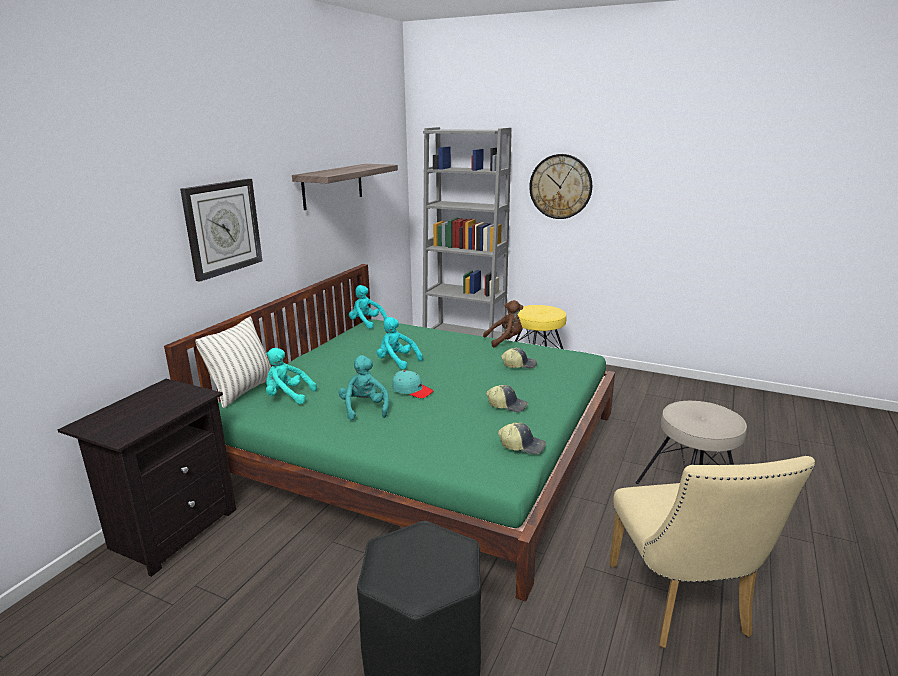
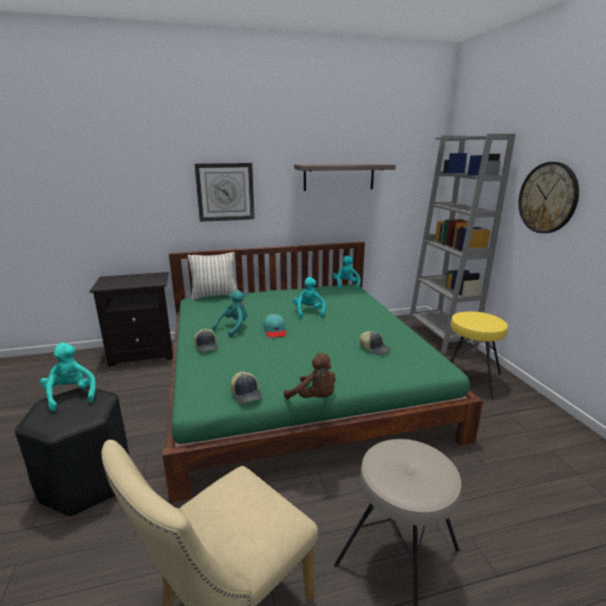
camera: 50 degrees right, 0 degrees up
turquoise plush toy [266,348,317,404] -> turquoise plush toy moved to [40,343,96,411]
brown plush toy [483,300,523,348] -> brown plush toy moved to [284,353,335,399]
cap [486,385,528,412] -> cap moved to [194,329,218,353]

